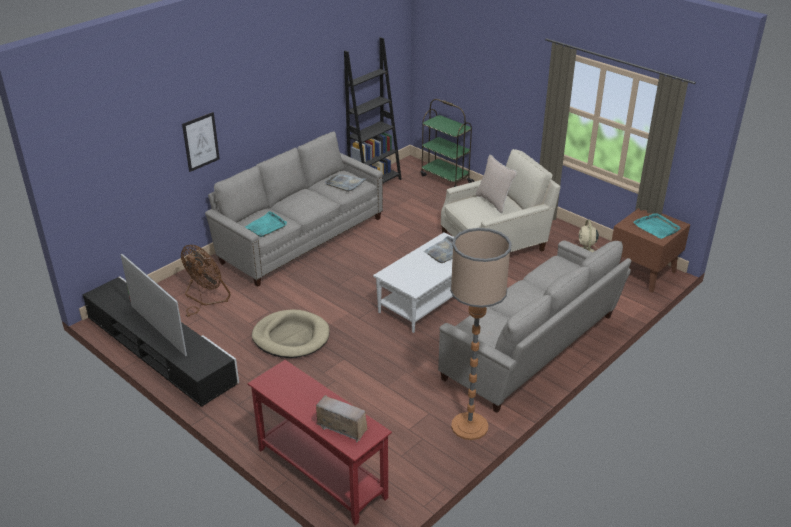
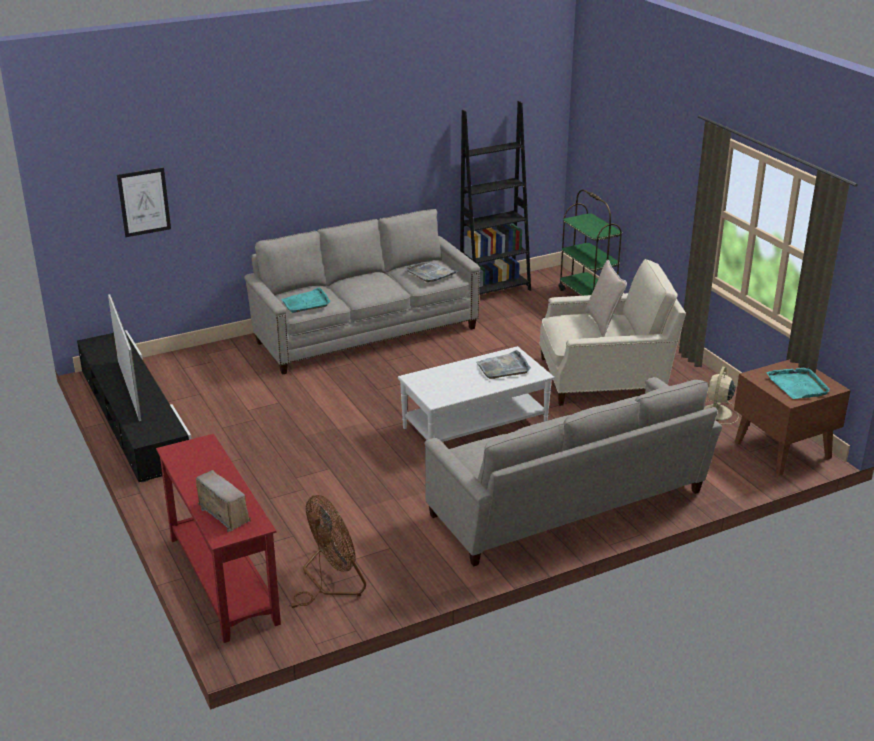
camera: 20 degrees right, 5 degrees down
brown fan [181,245,230,317] -> brown fan moved to [289,495,366,608]
picture [182,112,220,172] -> picture moved to [117,167,171,237]
beige dog bed [252,310,329,358] -> none
floor lamp [450,228,512,440] -> none

